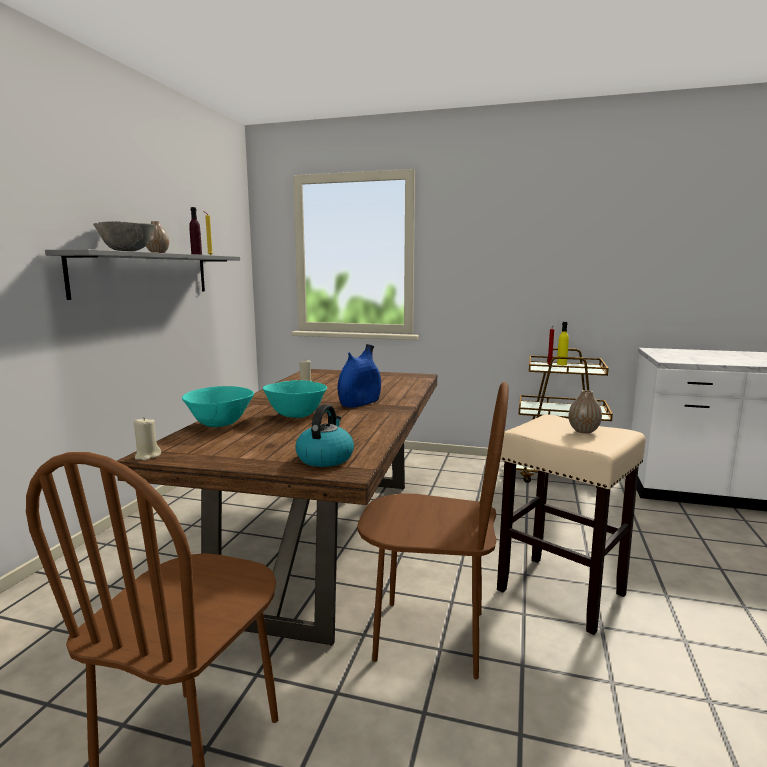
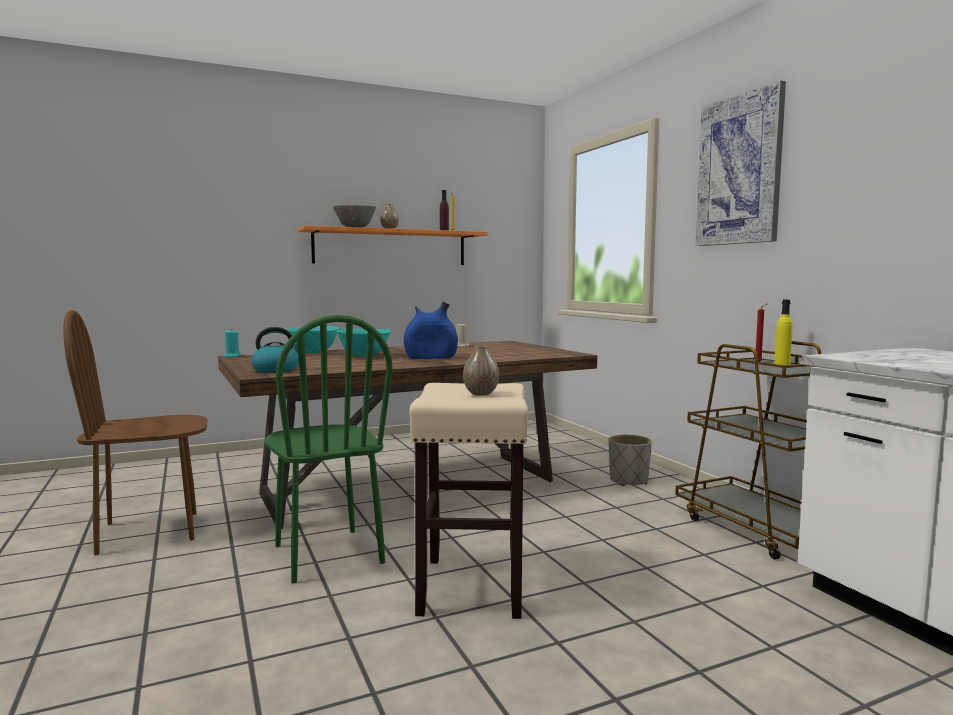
camera: 50 degrees right, 5 degrees down
grey shelf [45,249,240,300] -> orange shelf [298,226,488,265]
beige candle [134,418,161,461] -> turquoise candle [224,329,241,357]
brown chair [357,382,509,680] -> green chair [264,315,393,583]
none -> grey planter [609,435,652,486]
none -> picture [695,80,786,246]

